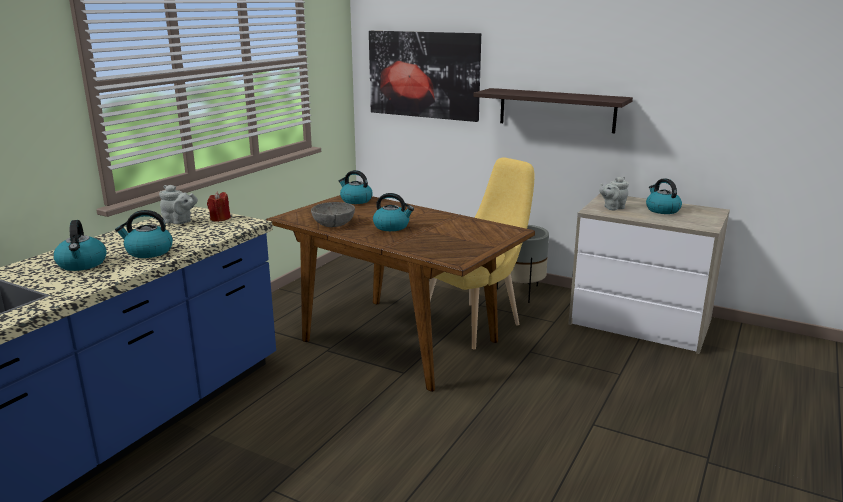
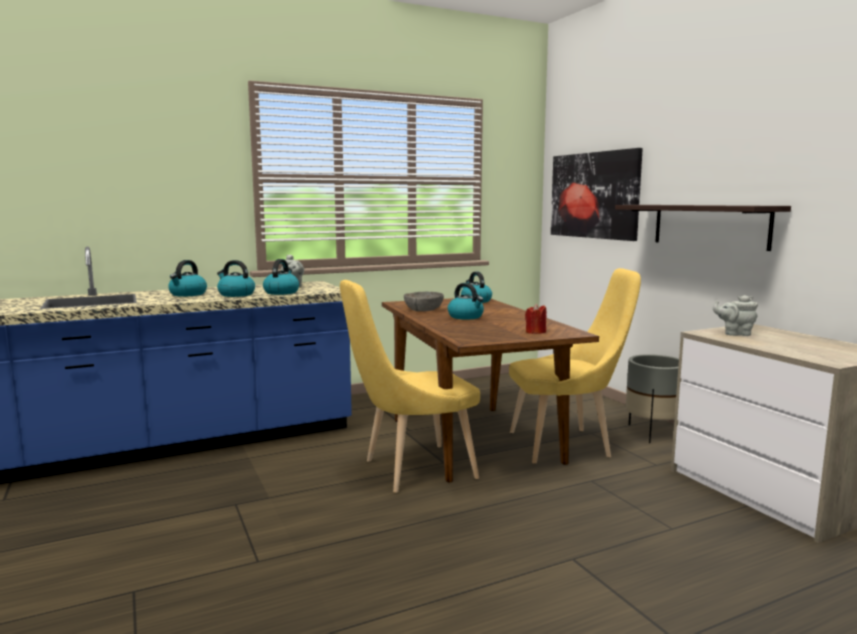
camera: 35 degrees right, 10 degrees down
red candle [207,192,231,222] -> red candle moved to [525,303,546,334]
kettle [646,178,682,214] -> kettle moved to [263,259,299,295]
none -> yellow chair [340,280,480,493]

